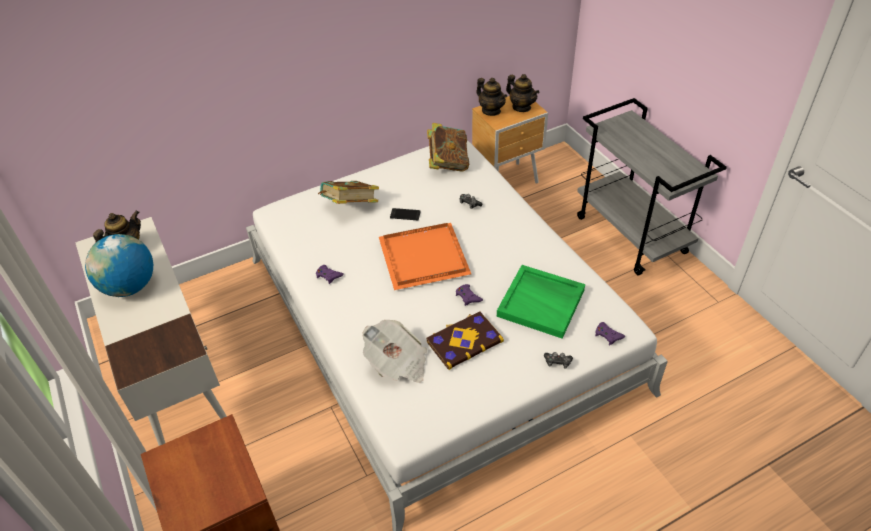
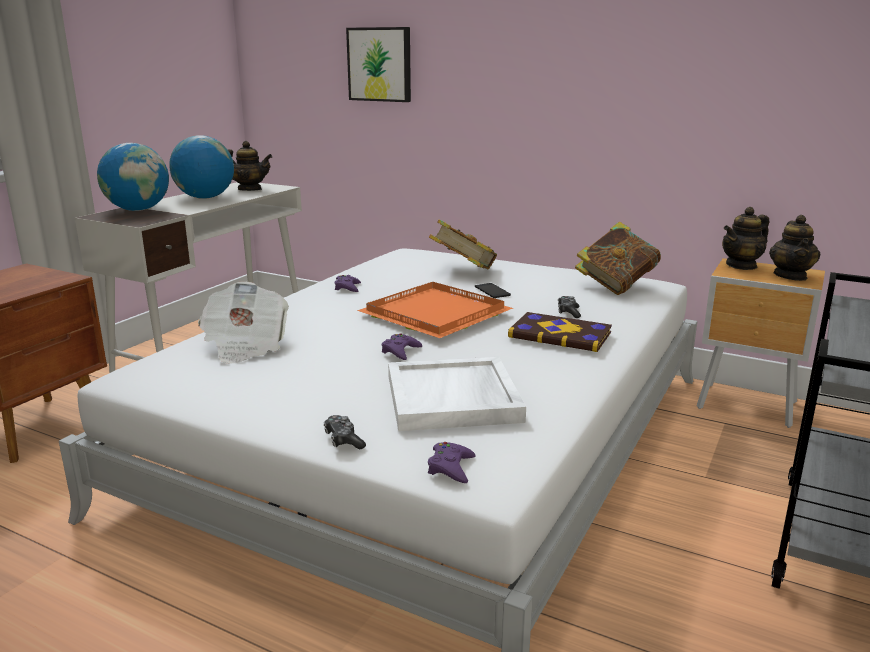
camera: 55 degrees right, 25 degrees down
book [426,312,504,370] -> book moved to [508,312,612,352]
teapot [476,78,507,116] -> teapot turned 45 degrees clockwise [722,207,770,270]
green tray [497,265,585,339] -> white tray [388,357,526,431]
none -> globe [97,143,169,211]
none -> picture [346,27,411,102]

